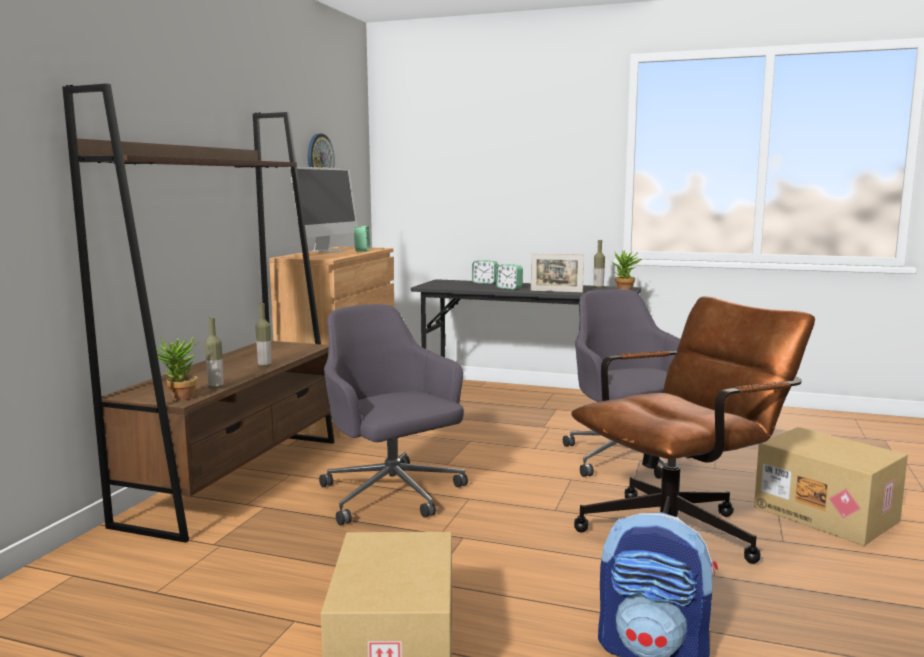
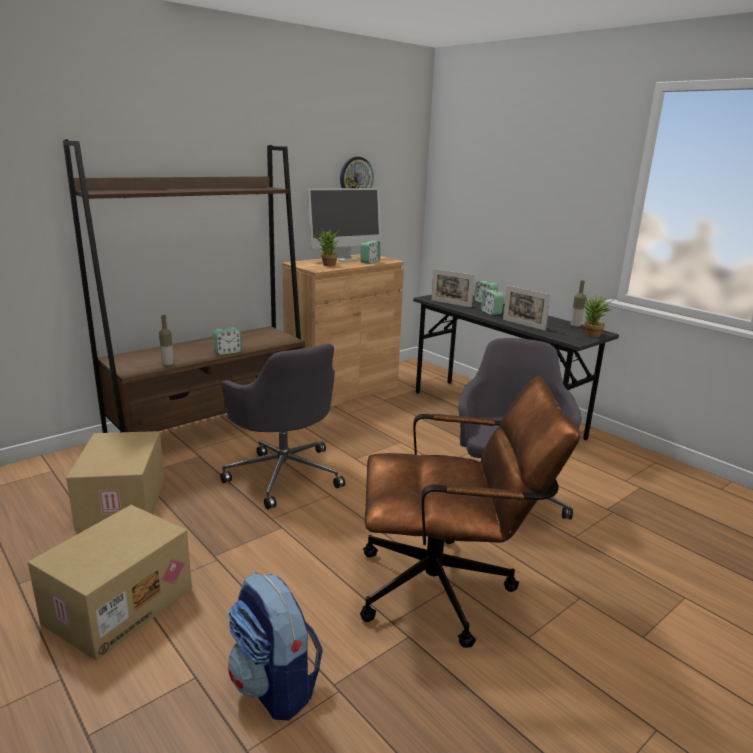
camera: 30 degrees right, 10 degrees up
potted plant [156,336,199,400] -> potted plant moved to [313,227,339,266]
bottle [255,303,272,367] -> alarm clock [213,327,242,355]
grey office chair [319,304,468,525] -> grey office chair turned 150 degrees clockwise [220,343,345,509]
cardboard box [754,427,908,546] -> cardboard box moved to [66,431,165,531]
none -> picture frame [431,269,475,308]

